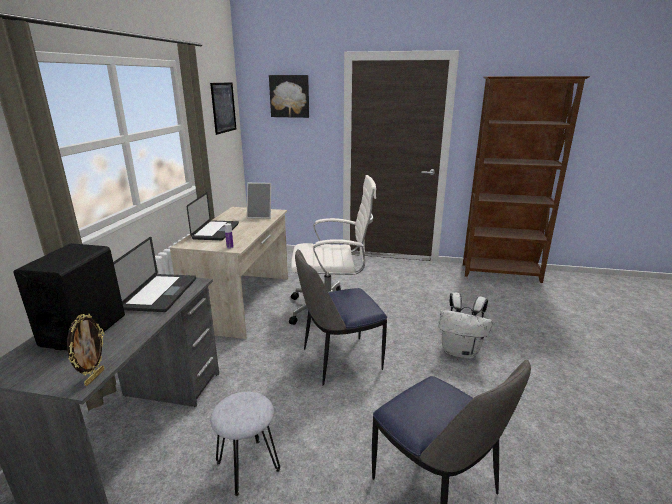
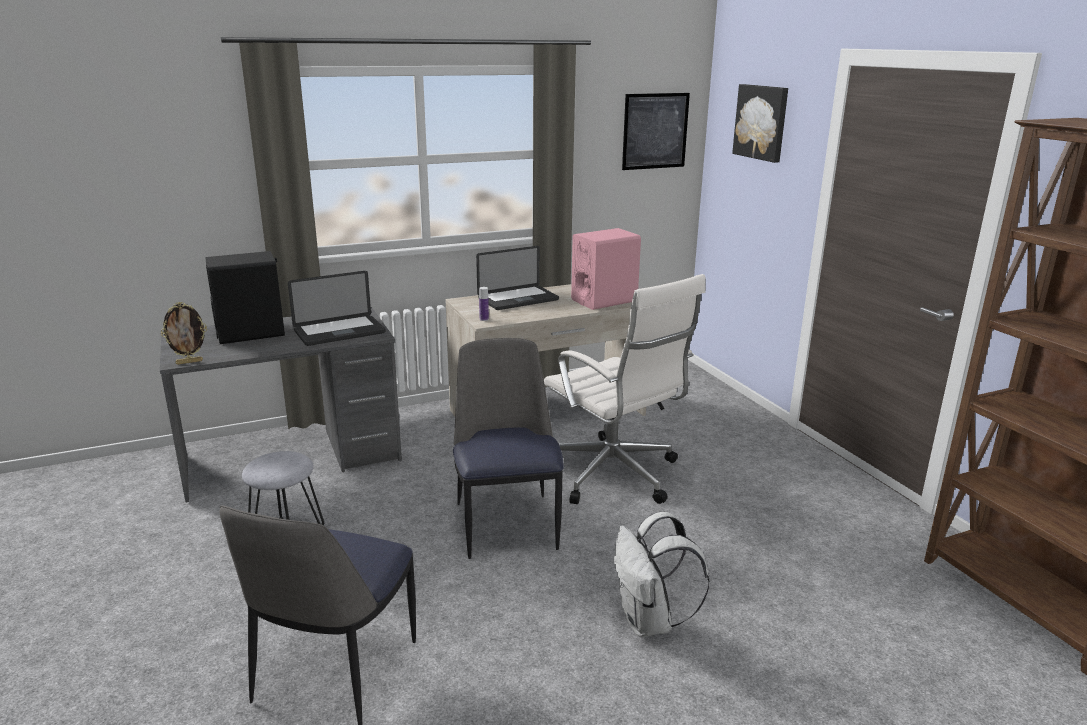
camera: 55 degrees right, 0 degrees up
picture frame [247,183,271,219] -> pink speaker [571,228,641,310]
chair [295,249,387,385] -> chair turned 45 degrees clockwise [453,338,564,559]

